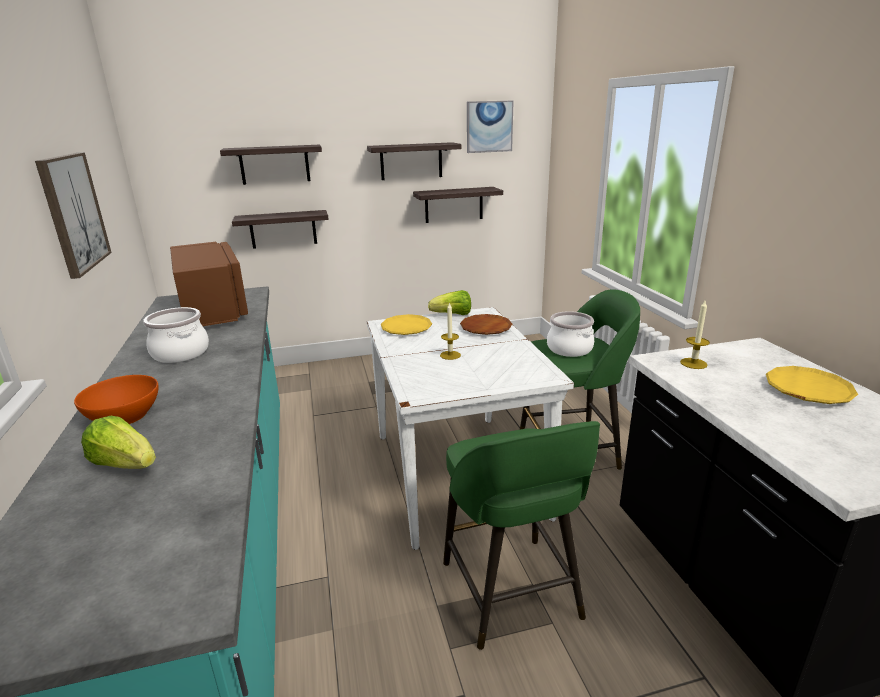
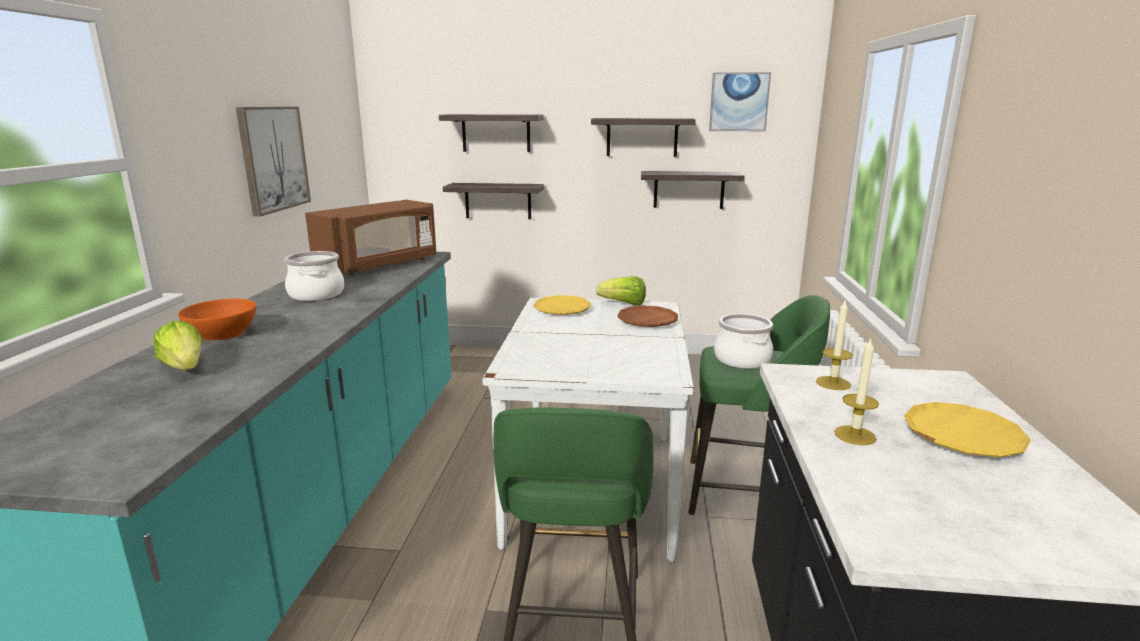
camera: 20 degrees right, 5 degrees down
brown microwave [170,242,248,326] -> brown microwave turned 45 degrees clockwise [305,200,437,275]
candle [440,302,461,360] -> candle moved to [834,338,879,445]

